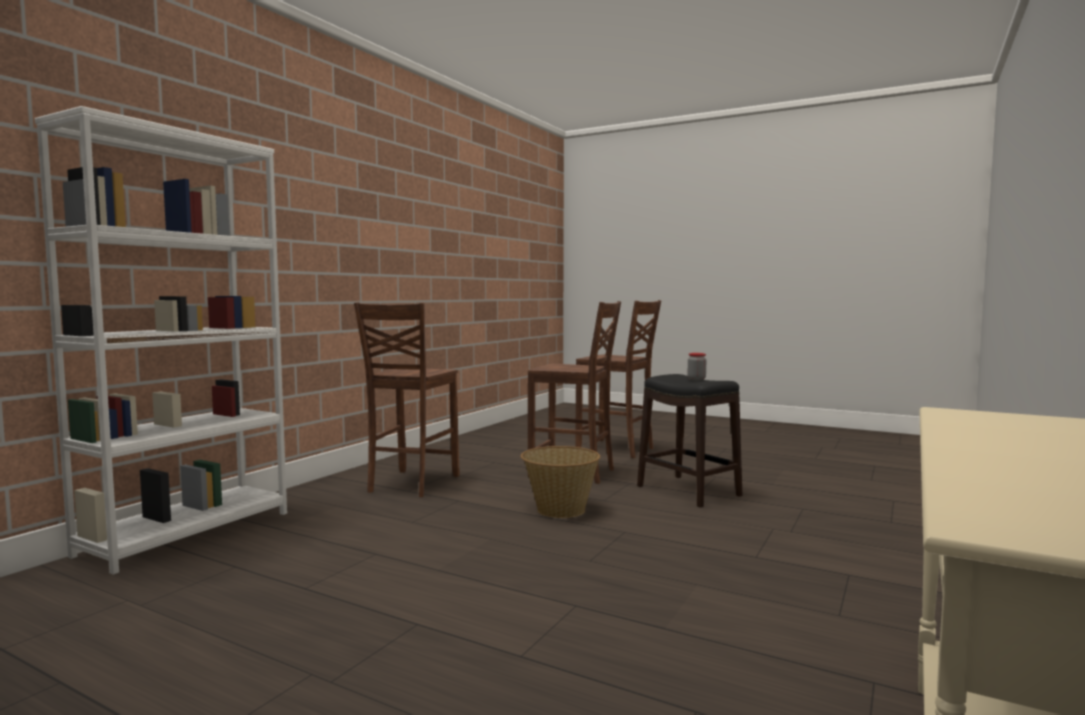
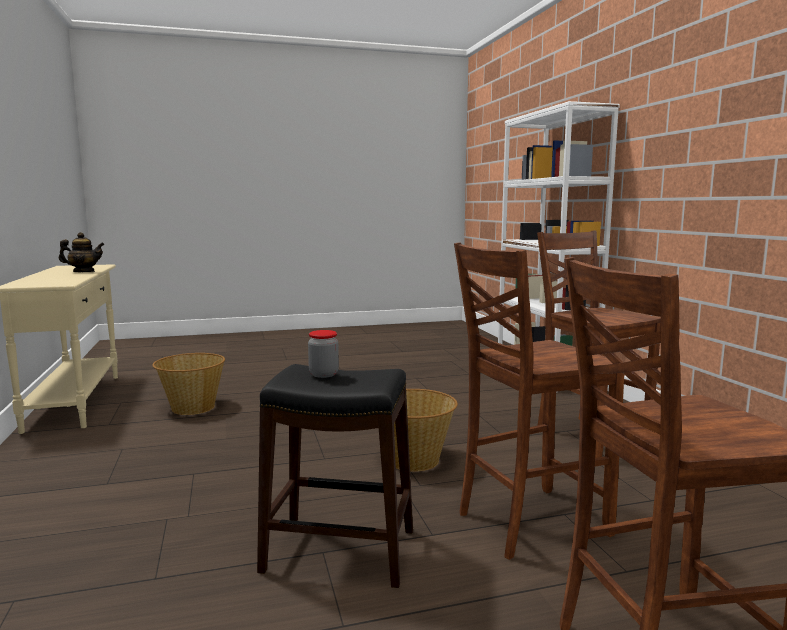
camera: 135 degrees right, 5 degrees up
none -> teapot [59,232,105,272]
none -> basket [152,353,225,415]

